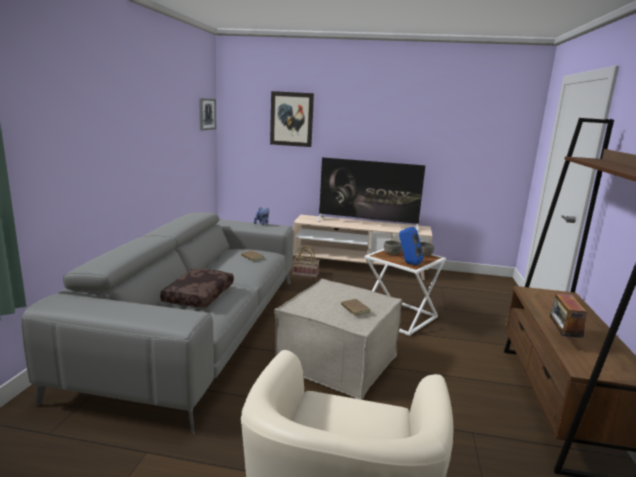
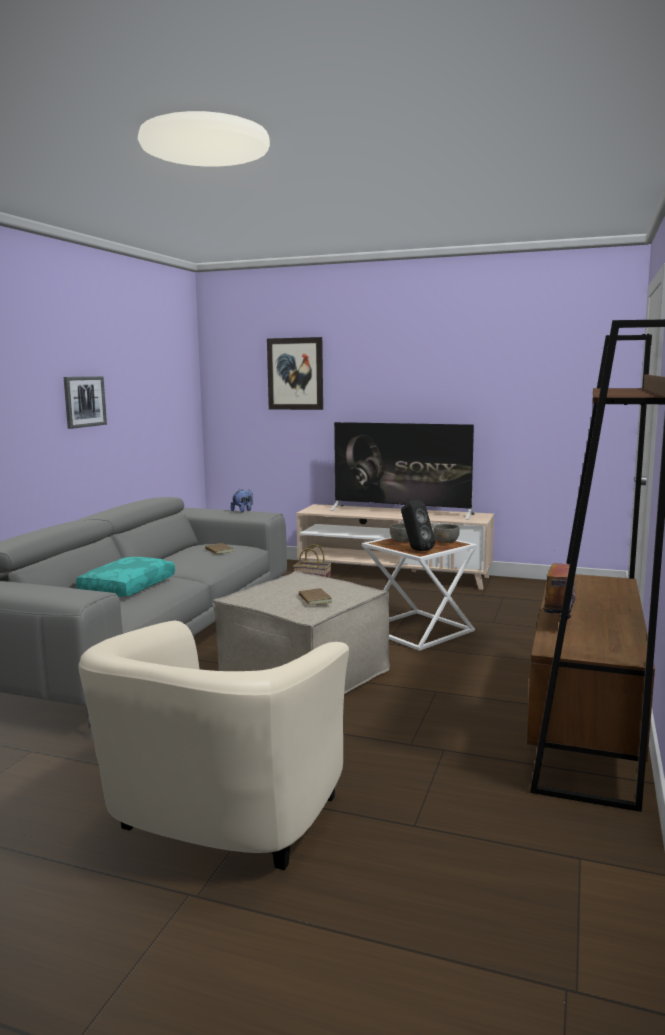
camera: 10 degrees right, 5 degrees down
brown pillow [160,269,234,308] -> turquoise pillow [76,557,175,597]
picture [199,98,216,131] -> picture moved to [64,376,107,429]
blue speaker [399,227,423,265] -> black speaker [401,499,435,551]

